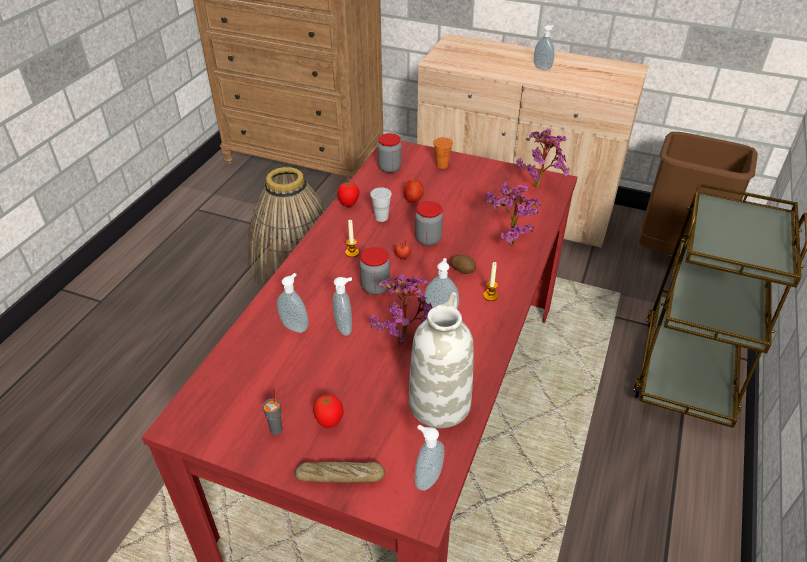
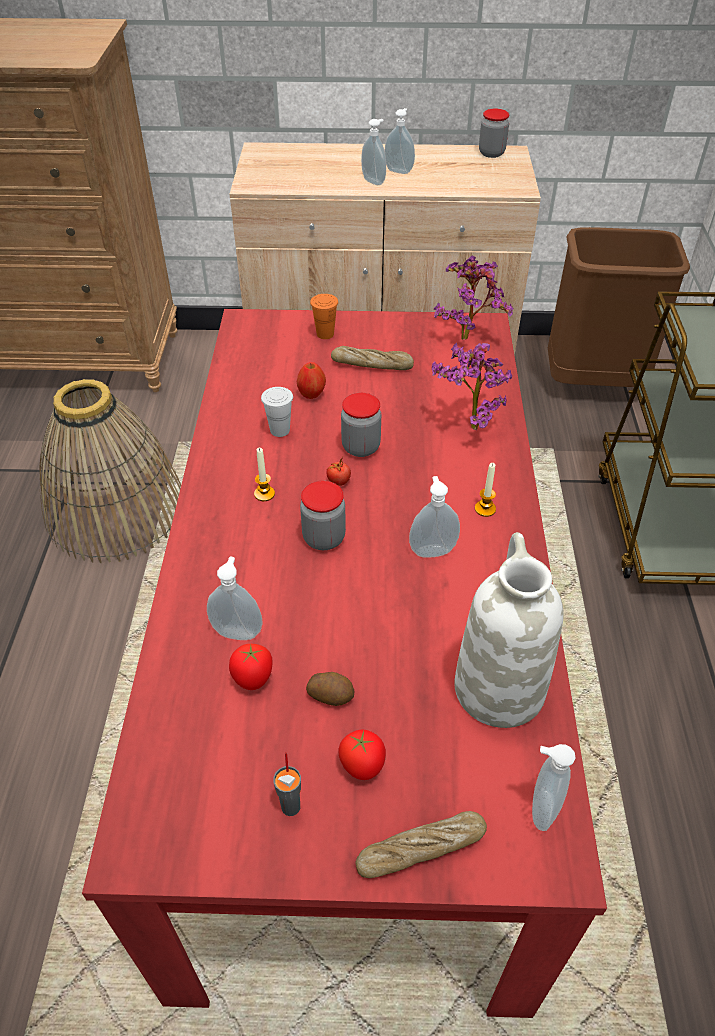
camera: 20 degrees left, 5 degrees up
soap dispenser [333,277,352,336] -> soap dispenser moved to [361,119,386,185]
tomato [337,182,359,207] -> tomato moved to [229,644,273,690]
potted plant [370,275,432,344] -> none
jar [377,133,402,173] -> jar moved to [479,109,509,158]
potato [451,255,476,274] -> potato moved to [306,672,355,706]
none -> bread [331,346,414,370]

